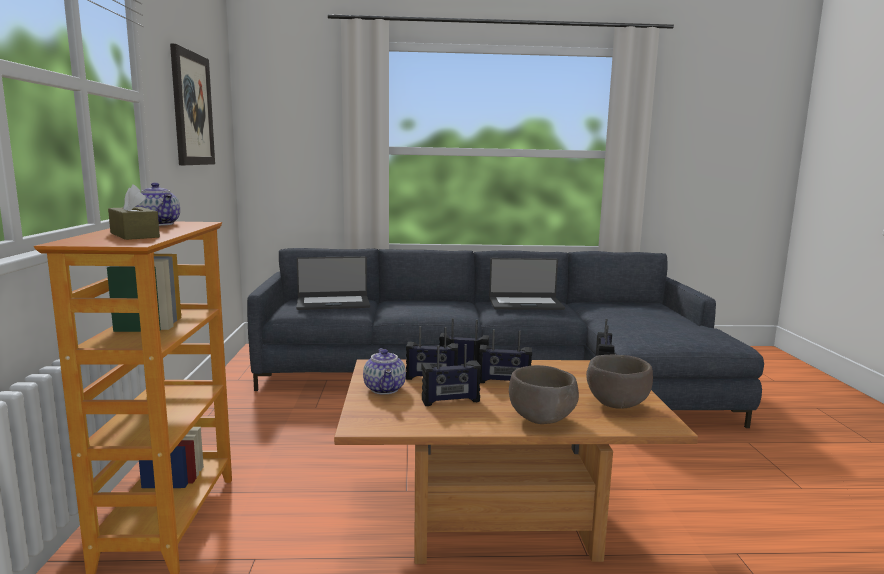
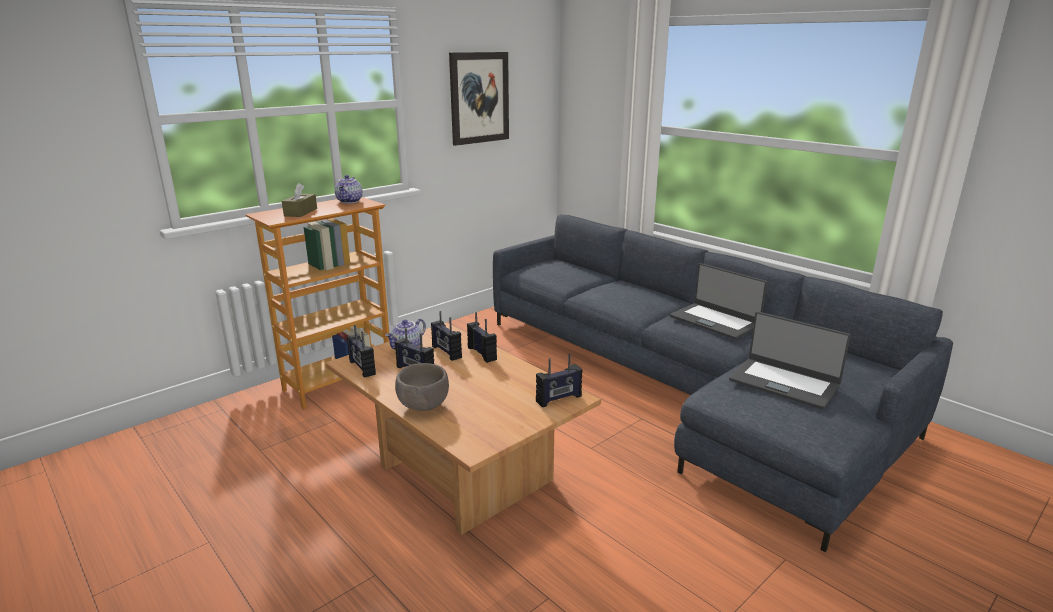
camera: 50 degrees right, 10 degrees up
laptop [297,256,370,310] -> laptop moved to [729,312,851,409]
radio [479,329,532,383] -> radio moved to [347,325,376,378]
brown bowl [586,355,653,409] -> none

